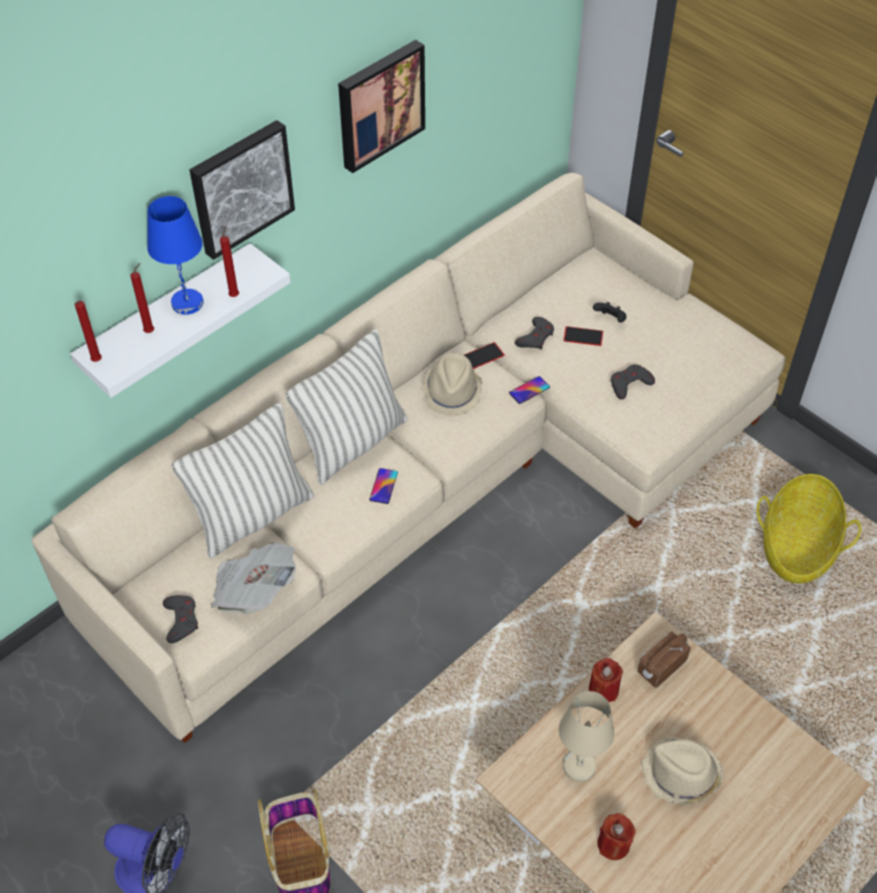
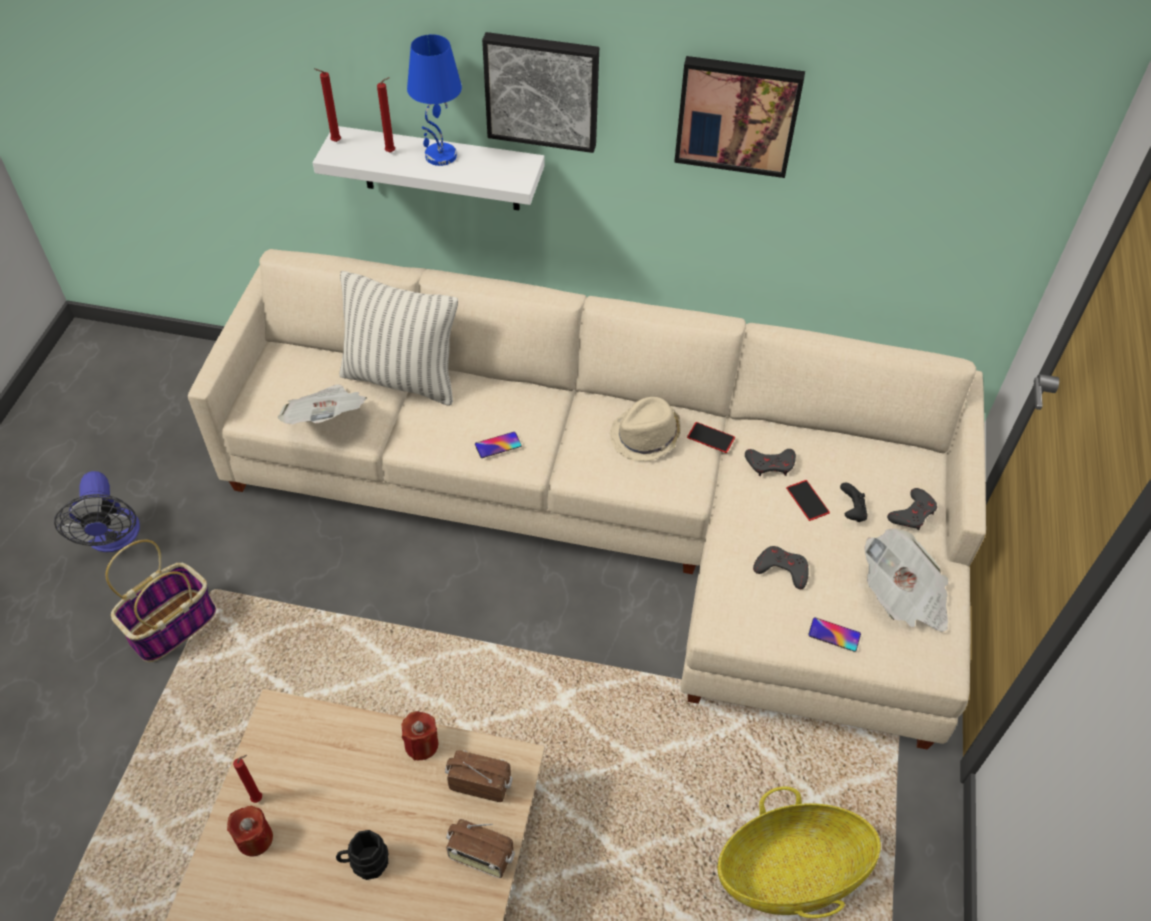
camera: 55 degrees right, 0 degrees up
grey game controller [163,595,198,643] -> grey game controller moved to [887,488,937,530]
red candle [220,226,239,297] -> red candle moved to [233,755,262,803]
pillow [285,329,407,485] -> none
phone [509,376,550,404] -> phone moved to [808,617,861,652]
beige table lamp [559,691,614,782] -> none
beige hat [642,737,724,806] -> black mug [336,830,389,880]
none -> radio [446,819,515,878]
none -> newspaper [864,529,948,632]

